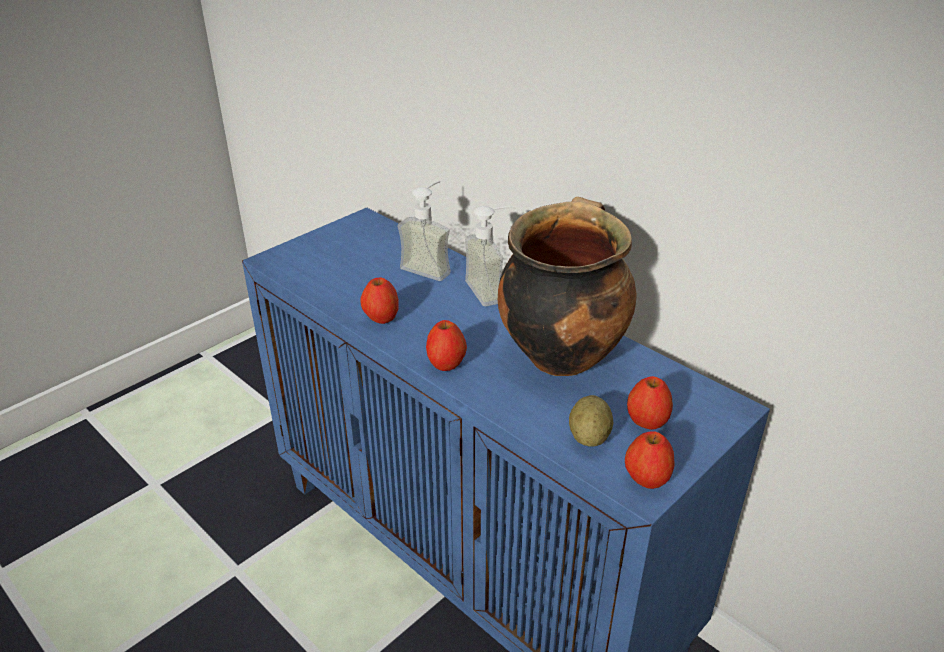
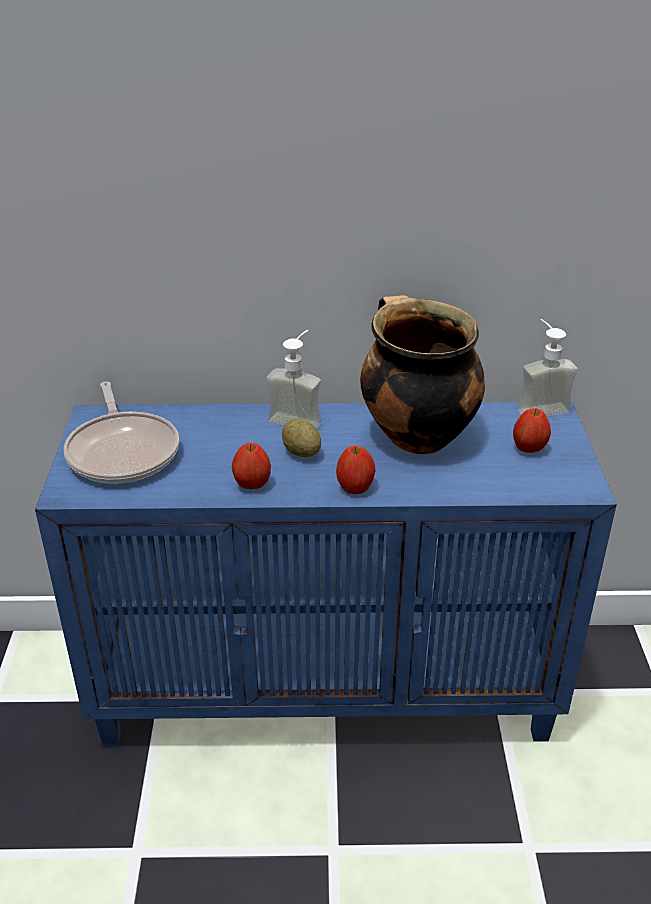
camera: 45 degrees left, 0 degrees up
soap dispenser [398,181,451,281] -> soap dispenser moved to [517,319,578,416]
potato [569,395,614,447] -> potato moved to [282,419,321,457]
apple [625,431,675,489] -> none
none -> frying pan [64,381,179,484]

